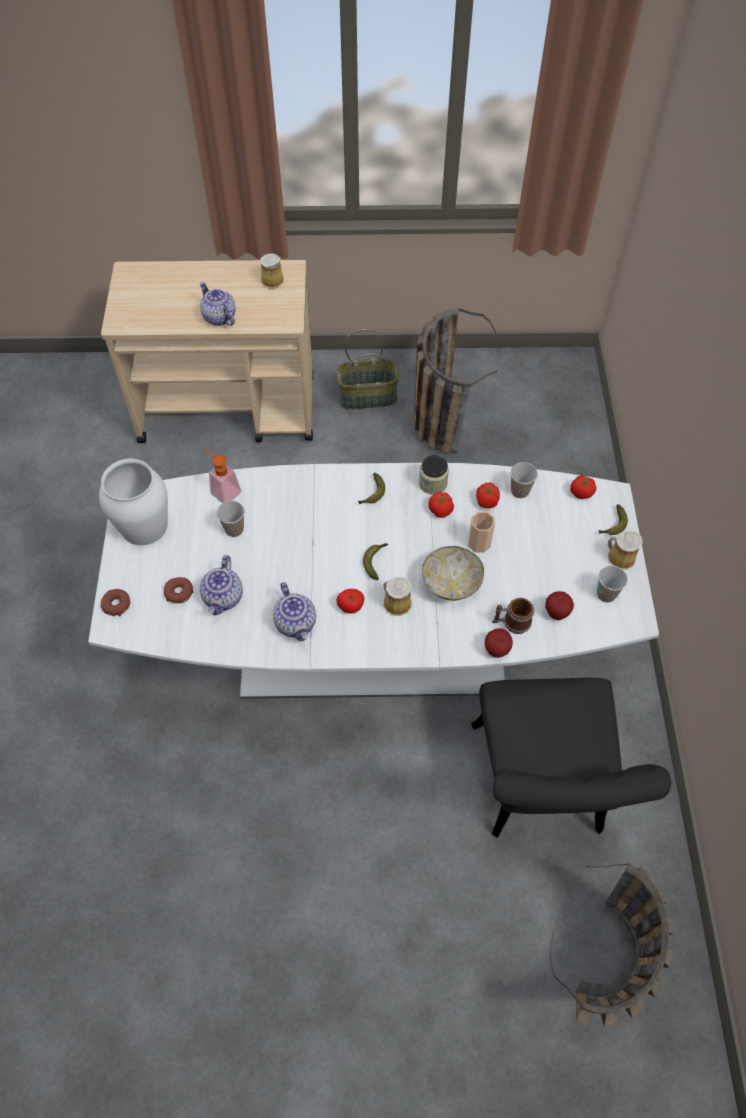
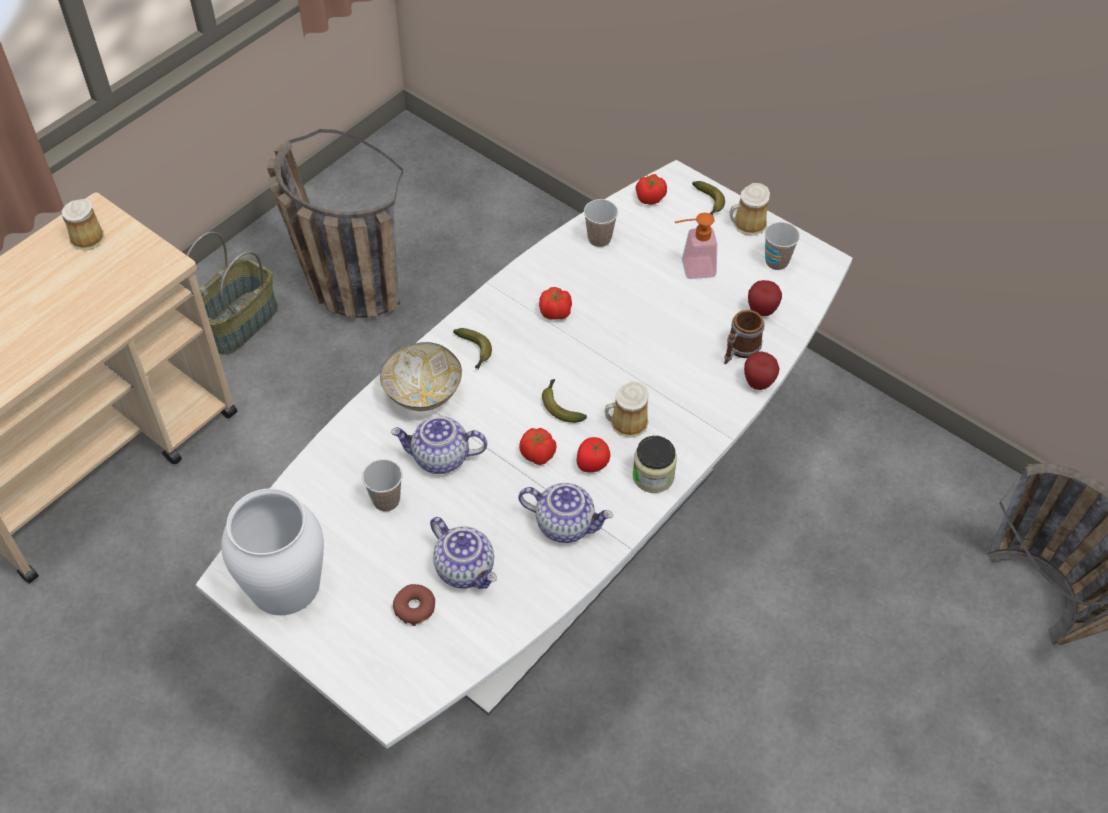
camera: 50 degrees left, 5 degrees down
donut [101,589,130,617] -> none
teapot [200,282,236,326] -> teapot moved to [391,416,487,474]
soap dispenser [203,448,242,503] -> soap dispenser moved to [675,213,717,279]
jar [419,455,449,495] -> jar moved to [633,436,677,493]
bowl [422,546,484,601] -> bowl moved to [380,342,462,412]
cup [468,512,495,553] -> none
black chair [471,678,671,838] -> none
tomato [476,482,500,508] -> tomato moved to [519,428,557,465]

